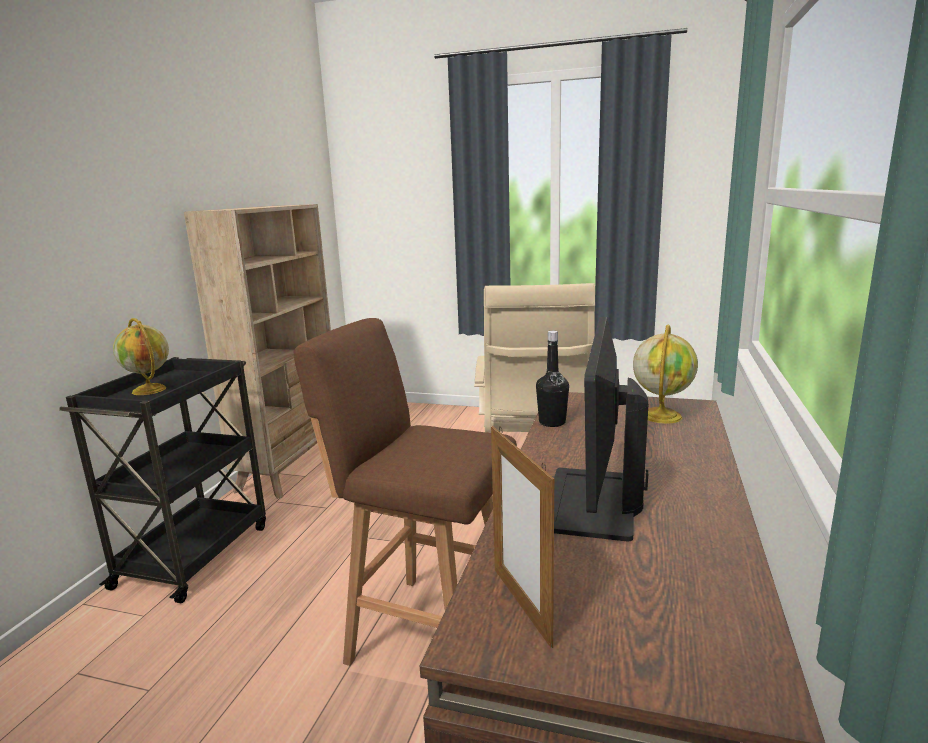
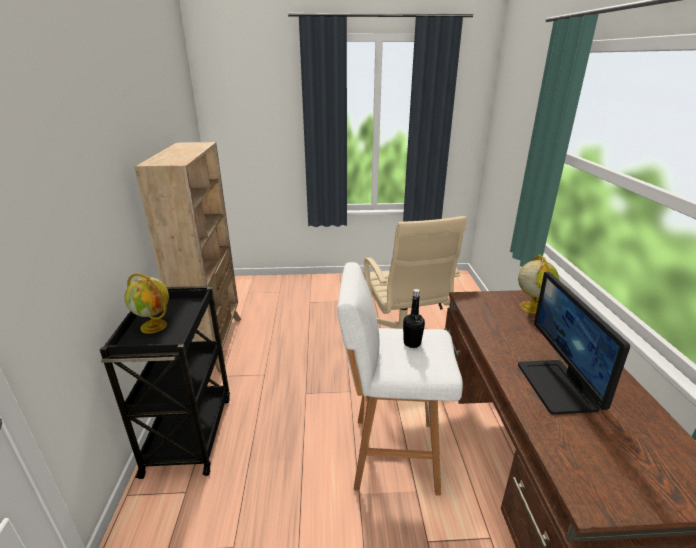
camera: 20 degrees left, 10 degrees up
brown stool [294,318,517,666] -> white stool [337,262,463,496]
picture frame [491,426,554,648] -> none
black bottle [536,331,569,427] -> black bottle moved to [403,289,425,348]

